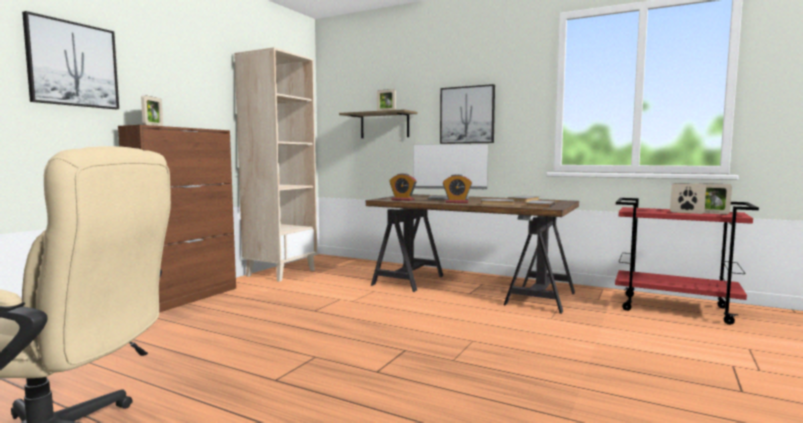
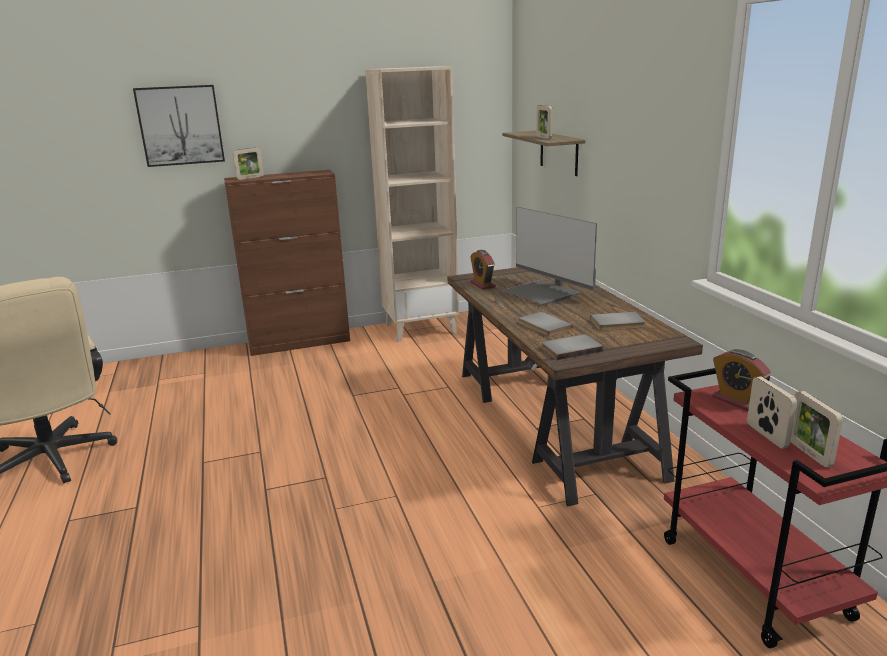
camera: 45 degrees right, 15 degrees up
picture [440,84,495,144] -> none
alarm clock [443,174,472,203] -> alarm clock moved to [712,349,771,411]

